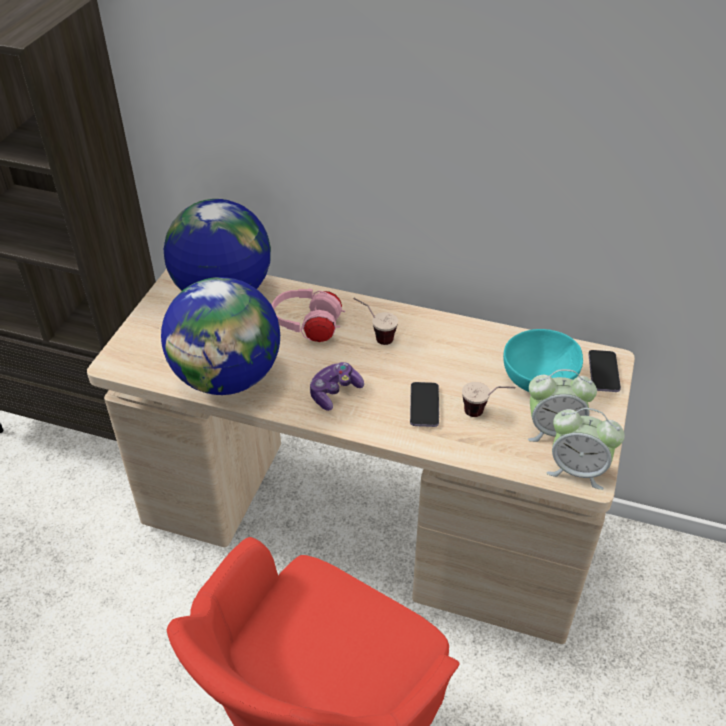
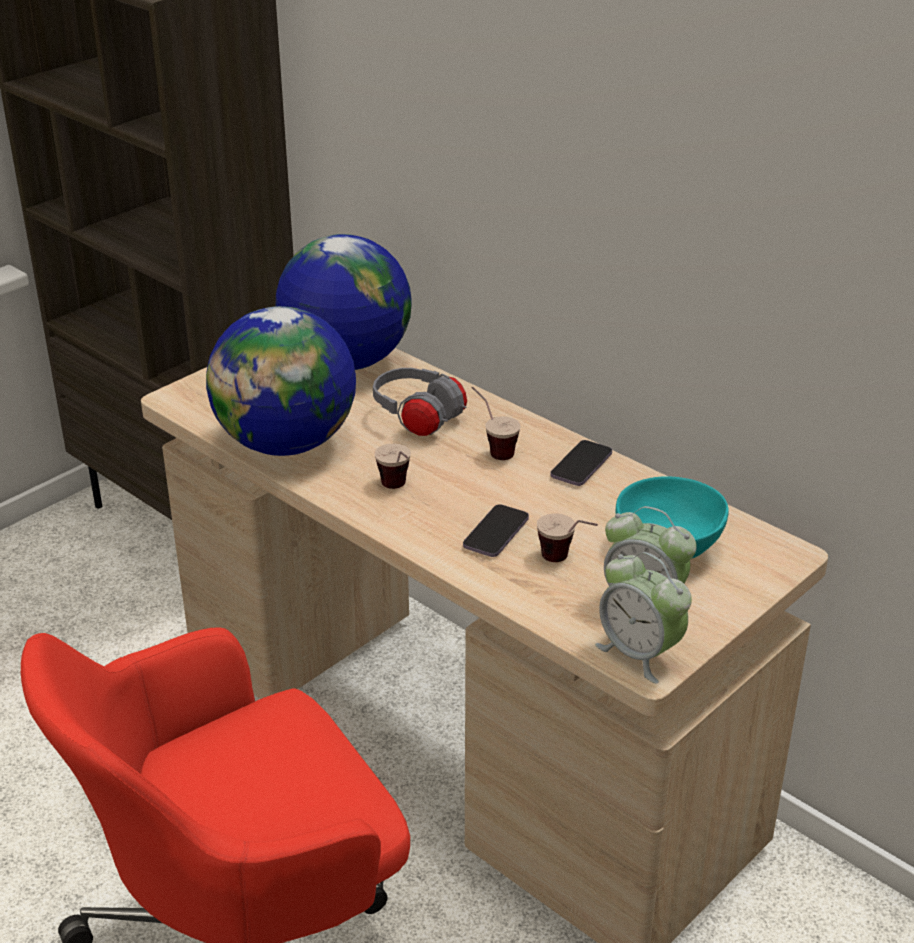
camera: 25 degrees right, 10 degrees down
pink headphones [272,289,345,342] -> grey headphones [373,368,467,436]
game controller [310,362,364,411] -> cup [375,444,411,489]
phone [588,350,621,392] -> phone moved to [550,440,612,486]

